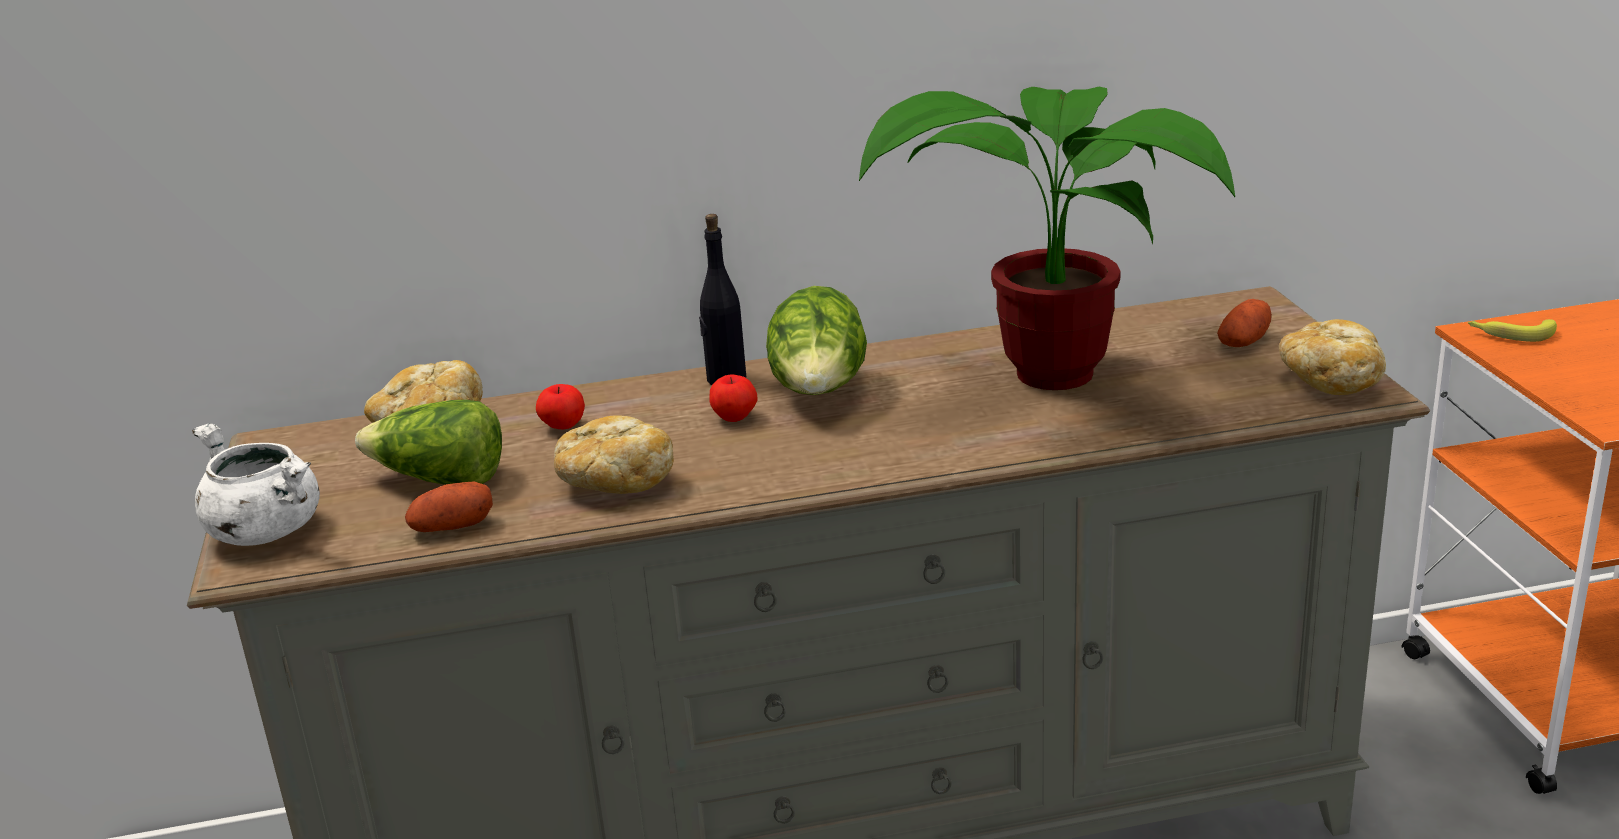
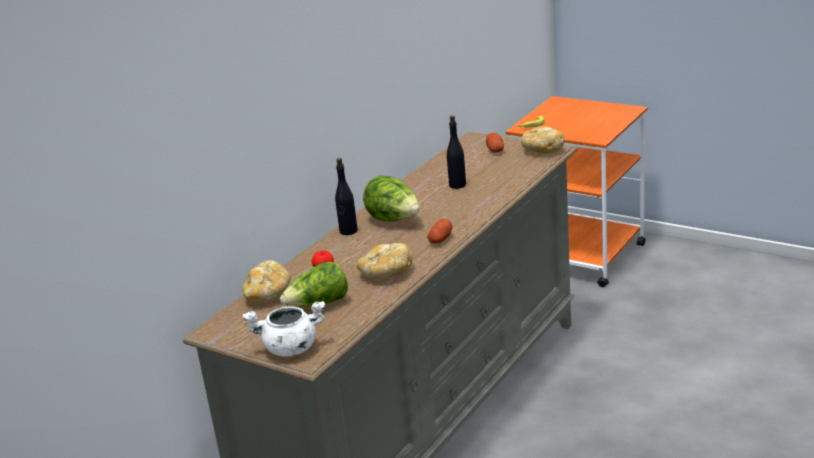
camera: 45 degrees left, 0 degrees up
potato [405,481,493,532] -> potato moved to [427,219,452,243]
apple [709,375,757,422] -> none
potted plant [859,87,1235,390] -> black bottle [447,115,466,189]

